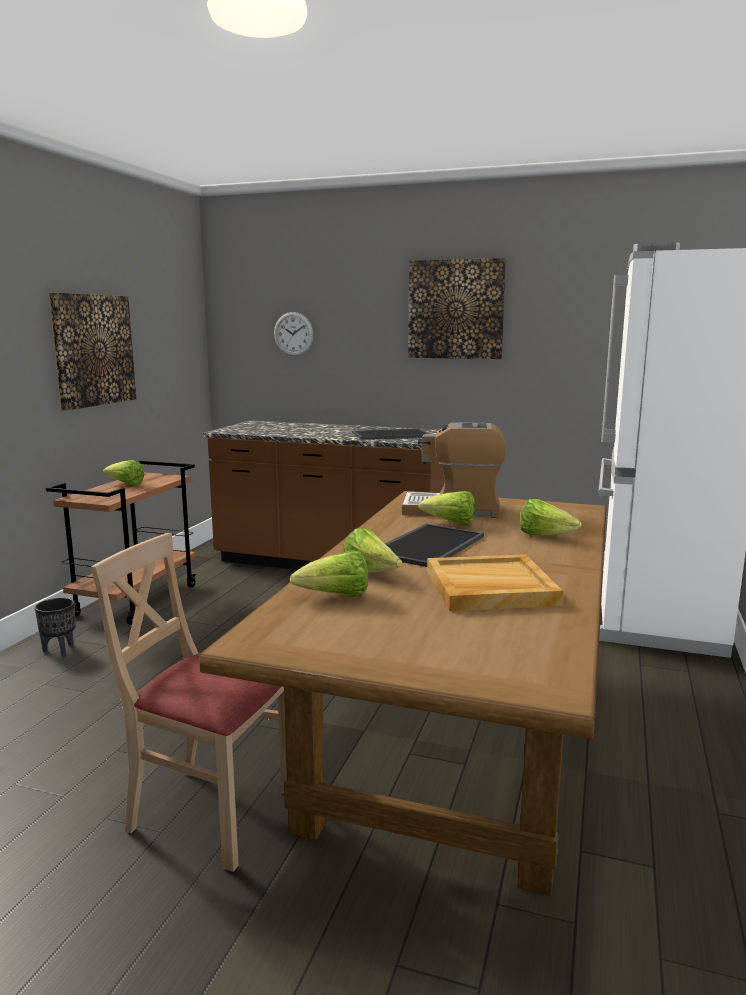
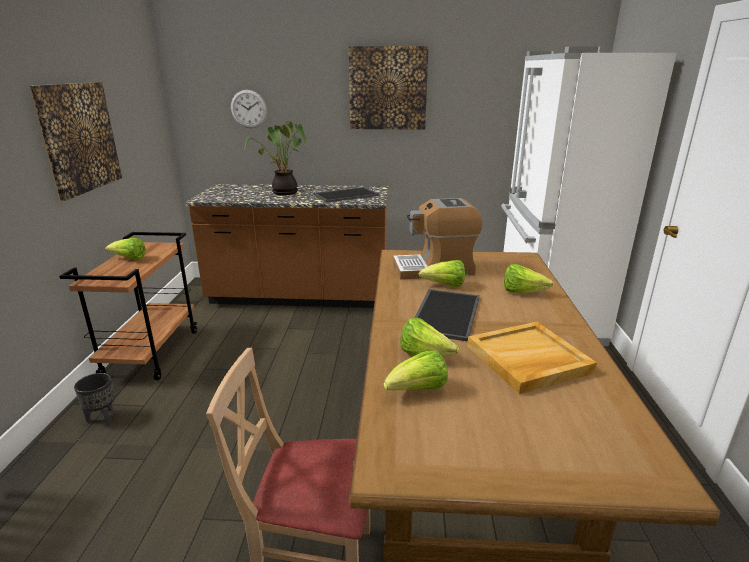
camera: 15 degrees left, 10 degrees up
none -> potted plant [245,121,306,195]

